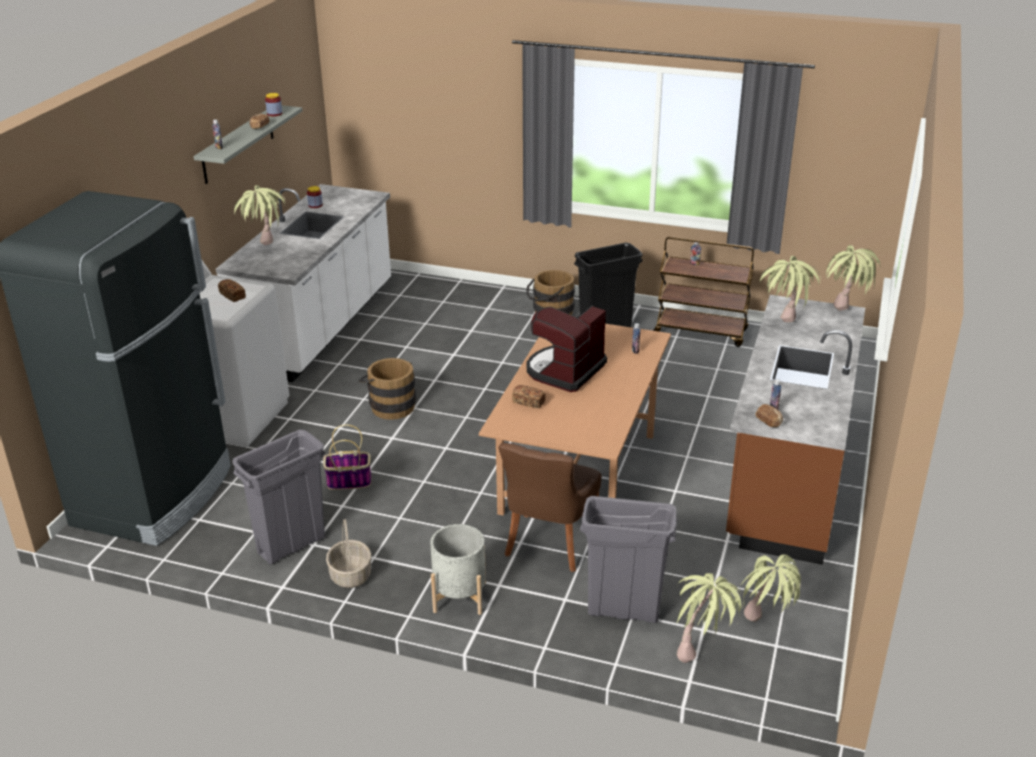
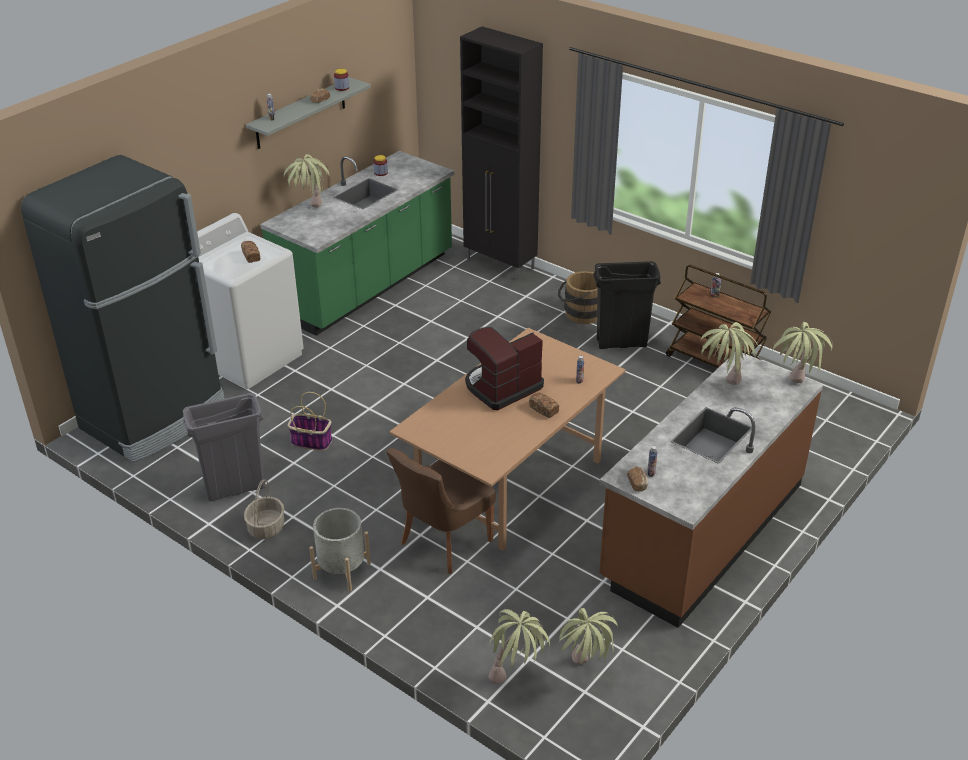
camera: 20 degrees right, 5 degrees up
white counter [216,184,391,383] -> green counter [260,151,454,336]
brown bucket [359,358,416,420] -> none
bread [512,385,546,409] -> bread moved to [529,392,559,418]
grey trash can [580,496,677,623] -> none
none -> black cabinet [460,26,543,280]

